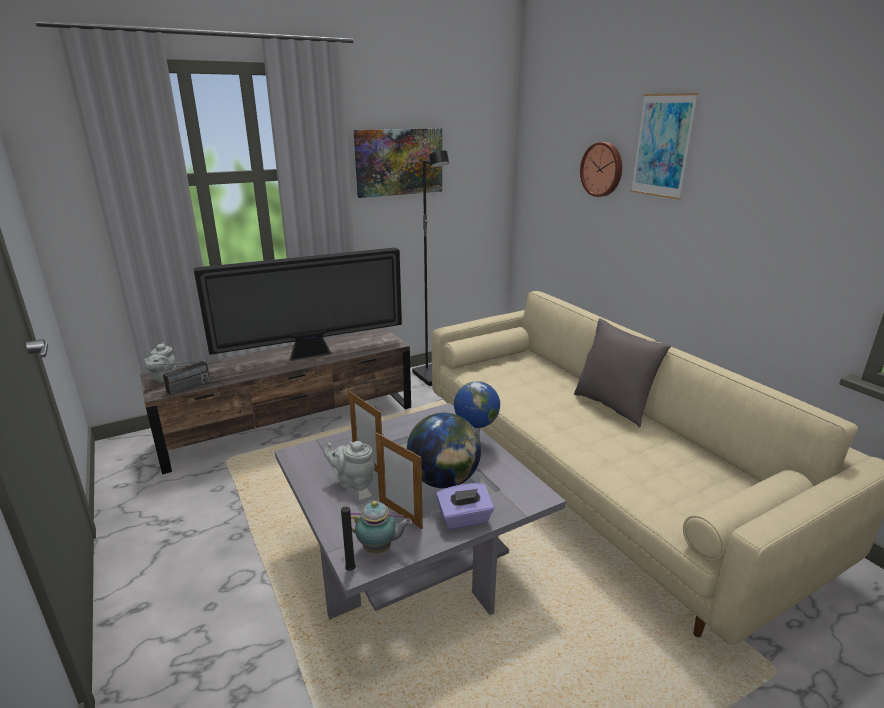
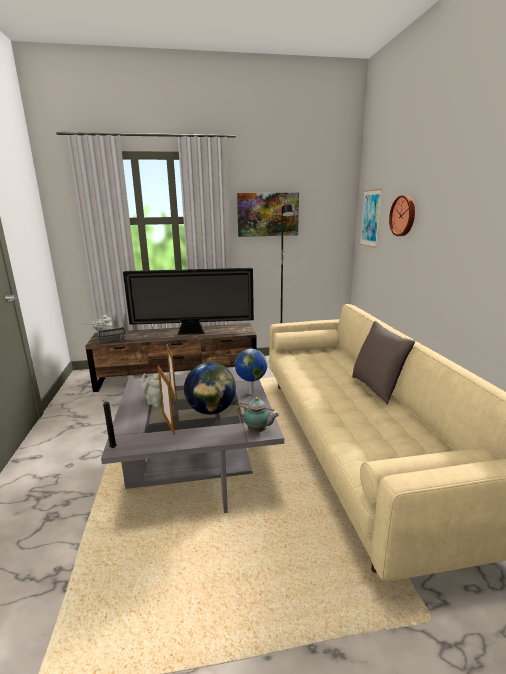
camera: 20 degrees right, 5 degrees down
teapot [350,501,412,553] -> teapot moved to [237,397,279,432]
purple tissue box [436,483,494,530] -> none
picture [631,93,698,200] -> picture moved to [360,189,382,248]

